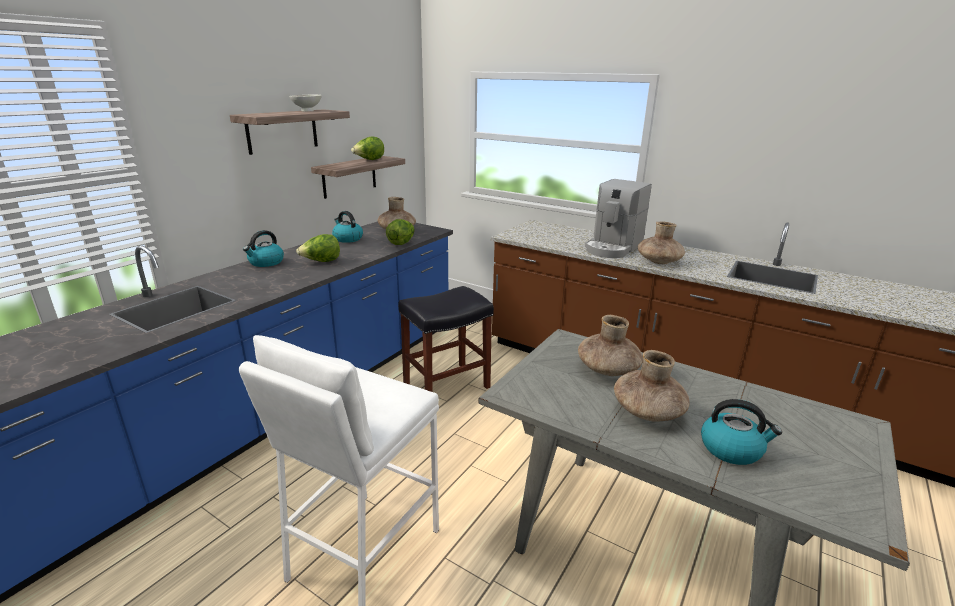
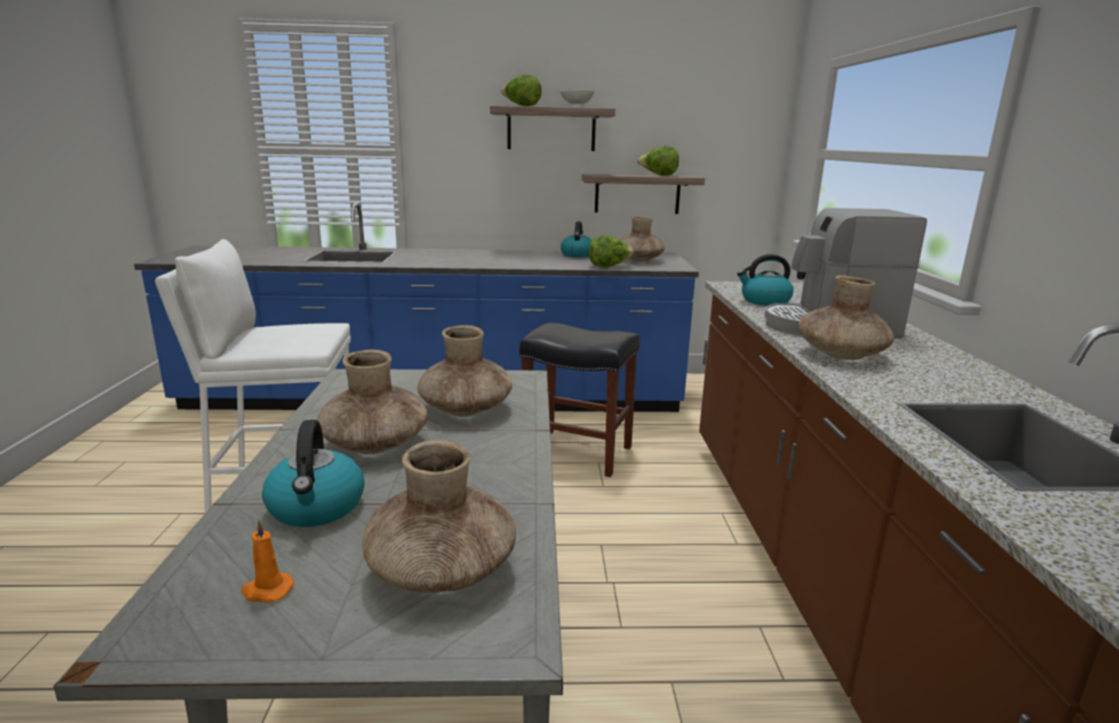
camera: 55 degrees right, 5 degrees down
kettle [243,230,284,267] -> kettle moved to [737,254,794,306]
lettuce [296,234,340,262] -> lettuce moved to [501,75,542,106]
none -> orange candle [241,519,294,603]
none -> brown vase [362,440,516,593]

